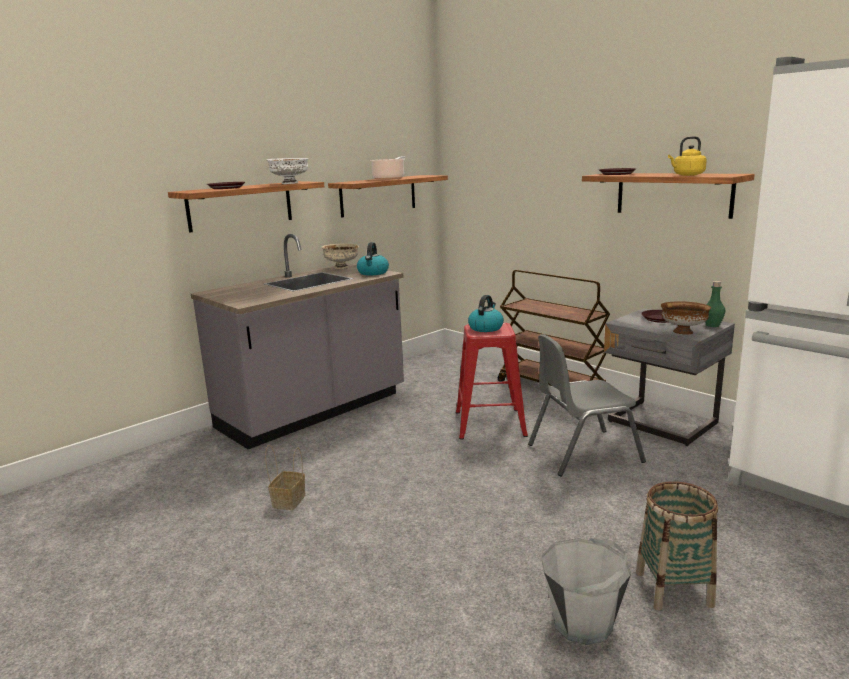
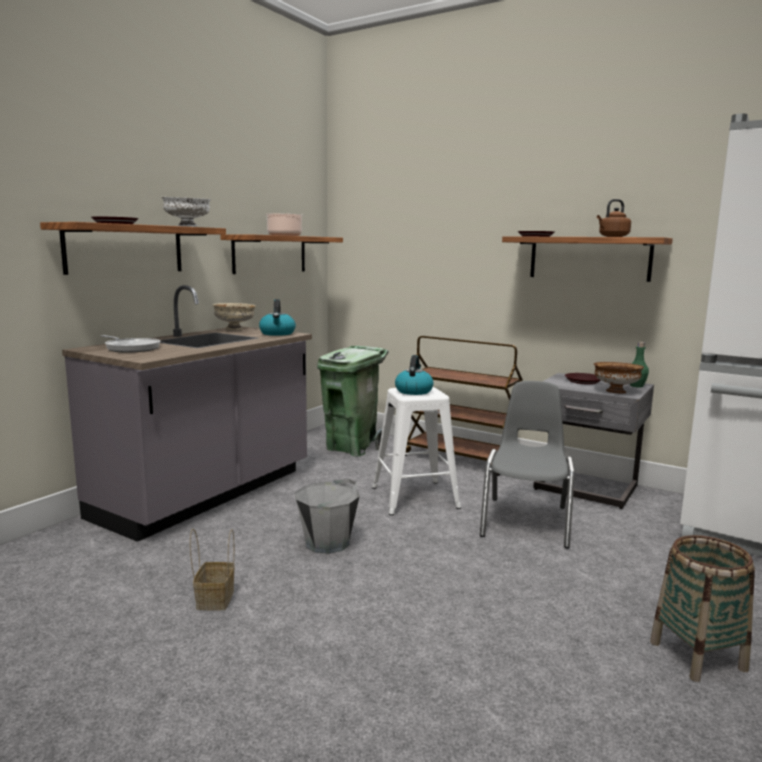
camera: 15 degrees left, 5 degrees down
red stool [456,323,528,440] -> white stool [372,387,461,516]
grey chair [528,334,646,477] -> grey chair turned 135 degrees clockwise [480,381,575,548]
grey bucket [541,538,631,645] -> grey bucket moved to [295,479,360,554]
yellow kettle [668,136,707,176] -> brown kettle [597,199,631,237]
none -> frying pan [100,335,160,352]
none -> green trash can [317,346,389,457]

